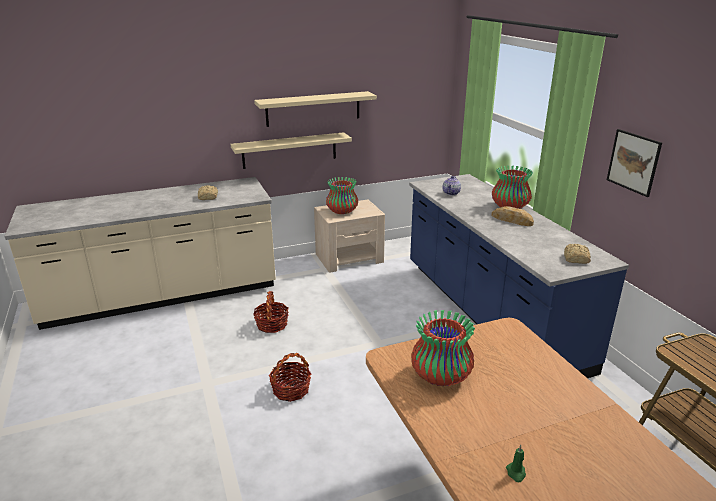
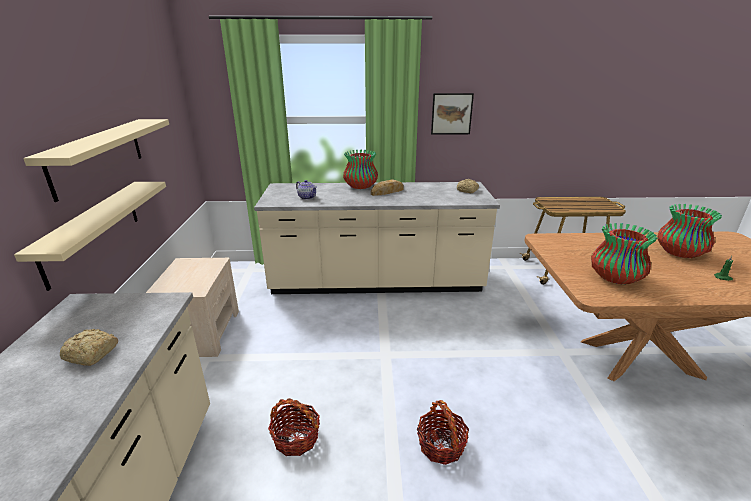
camera: 70 degrees left, 0 degrees up
vase [326,177,358,214] -> vase moved to [657,204,722,258]
blue counter [409,174,629,378] -> beige counter [254,182,500,294]

